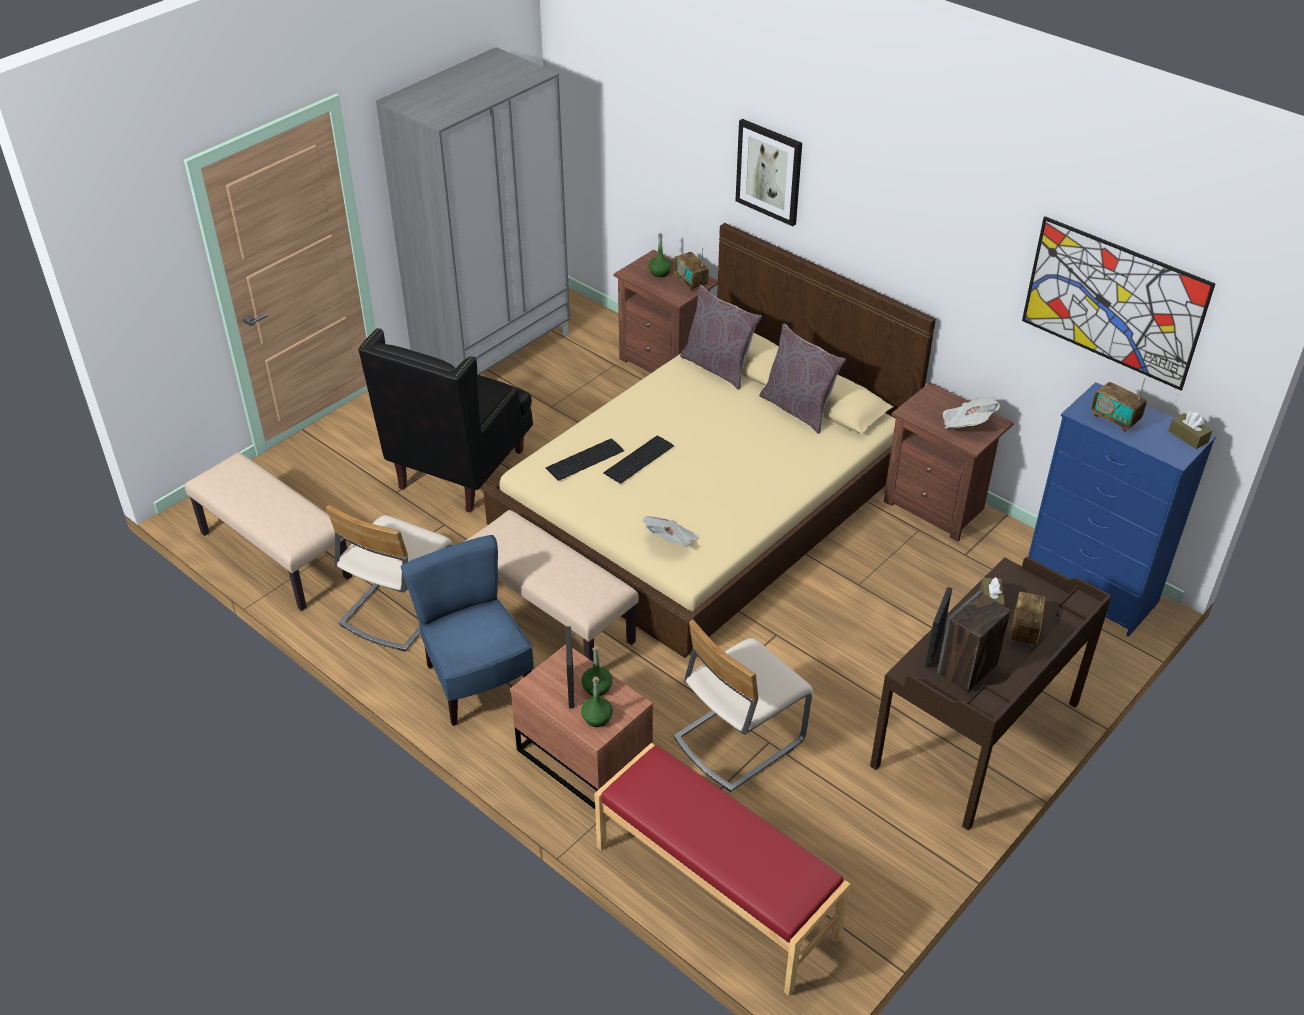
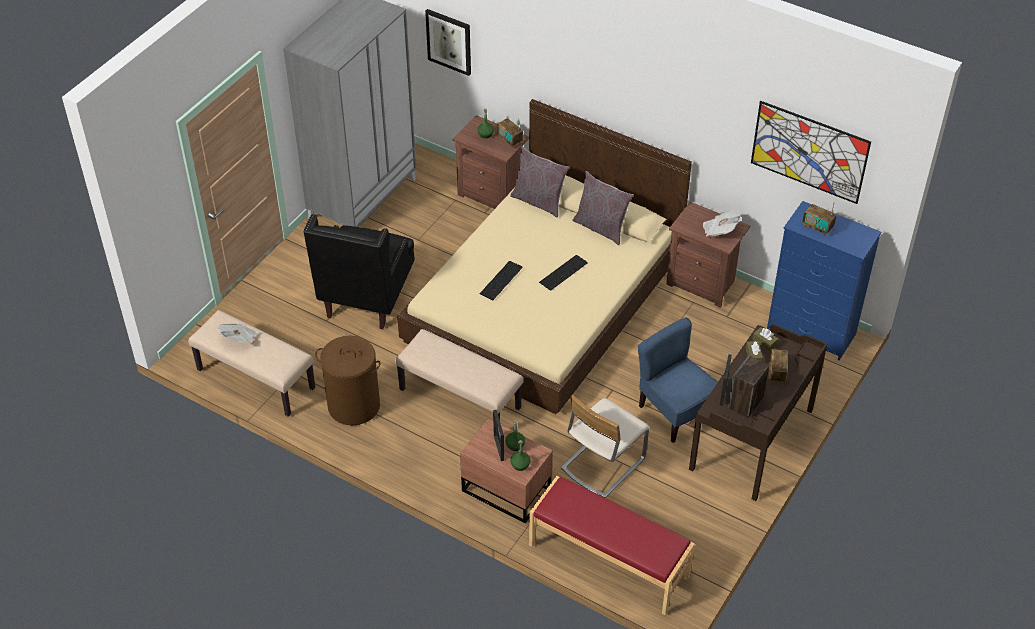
camera: 10 degrees left, 5 degrees up
beige chair [326,505,452,652] -> brown laundry basket [315,335,381,426]
blue chair [401,535,534,726] -> blue chair moved to [638,318,718,443]
keyboard [546,439,624,481] -> keyboard moved to [539,255,588,291]
newspaper [642,516,700,547] -> newspaper moved to [218,324,259,342]
picture [736,119,802,226] -> picture moved to [425,9,471,76]
brown tissue box [1169,412,1212,449] -> brown tissue box moved to [752,327,778,351]

